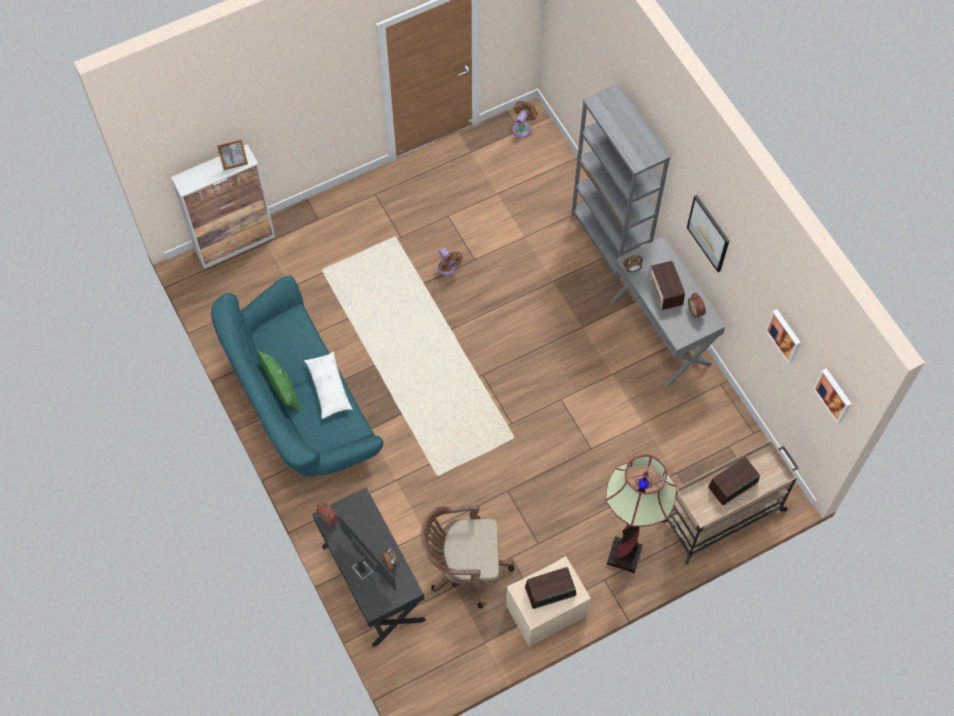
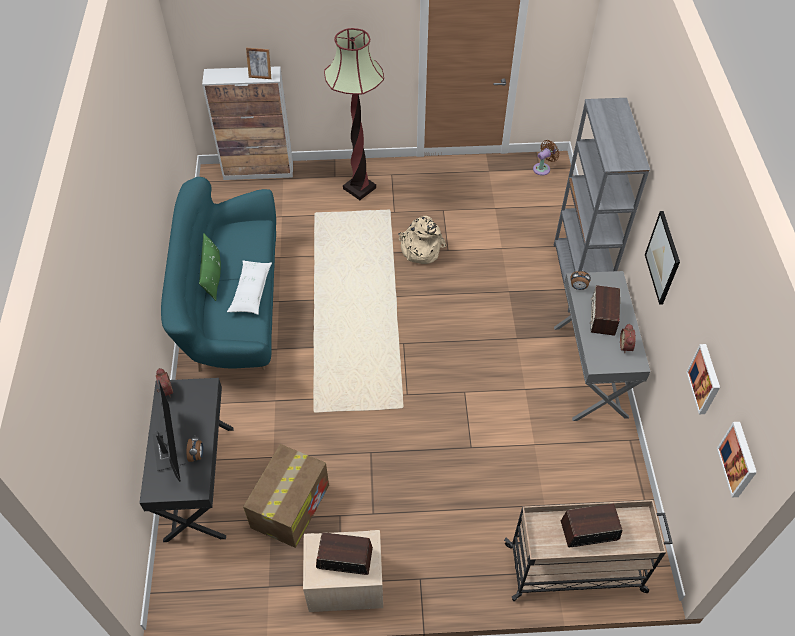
camera: 25 degrees right, 10 degrees down
brown office chair [421,505,514,609] -> cardboard box [243,444,329,548]
brown fan [437,248,463,275] -> beige backpack [398,216,446,264]
floor lamp [605,455,677,573] -> floor lamp moved to [324,28,384,200]

